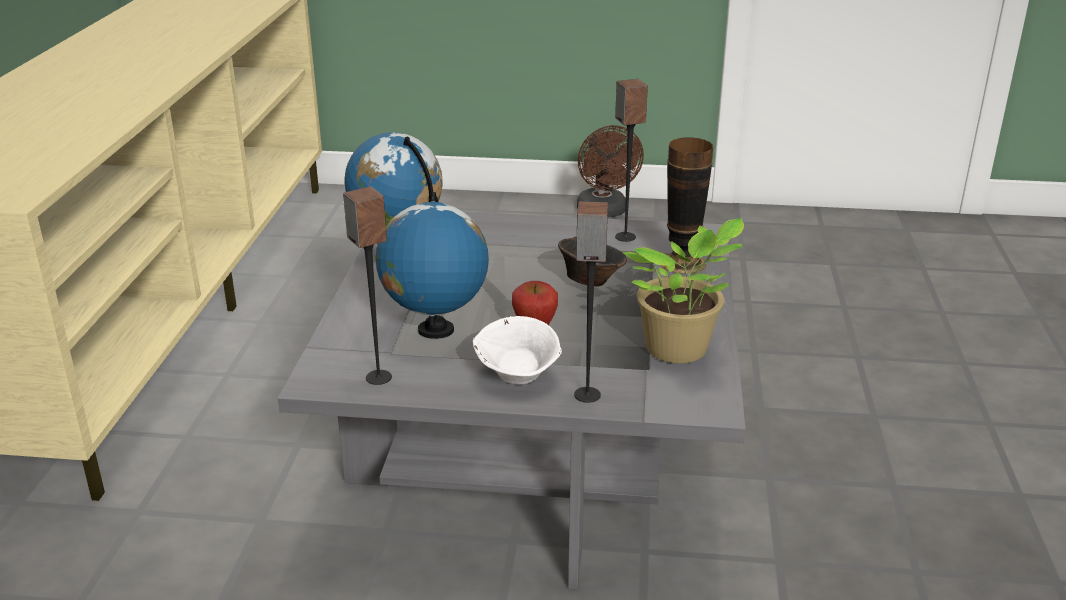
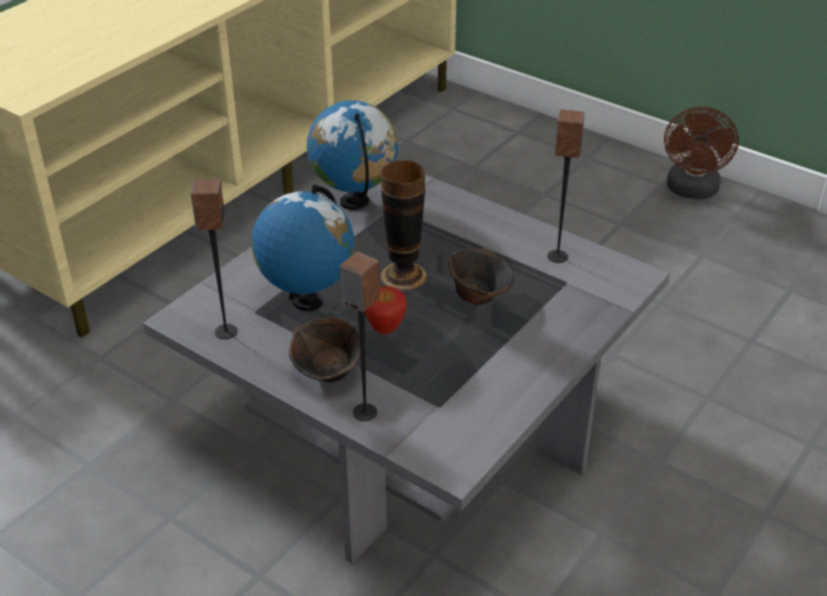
camera: 30 degrees right, 10 degrees up
white bowl [473,316,562,384] -> brown bowl [289,317,361,382]
potted plant [622,217,744,364] -> none
vase [660,137,713,274] -> vase moved to [381,160,427,290]

